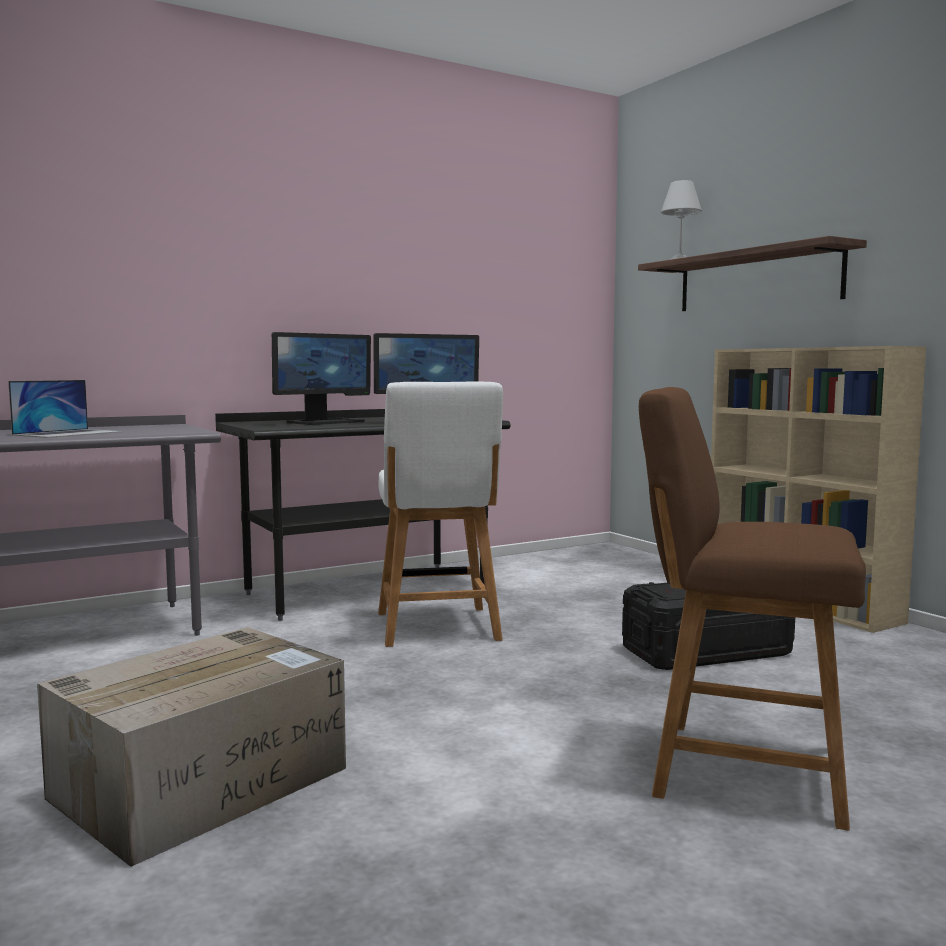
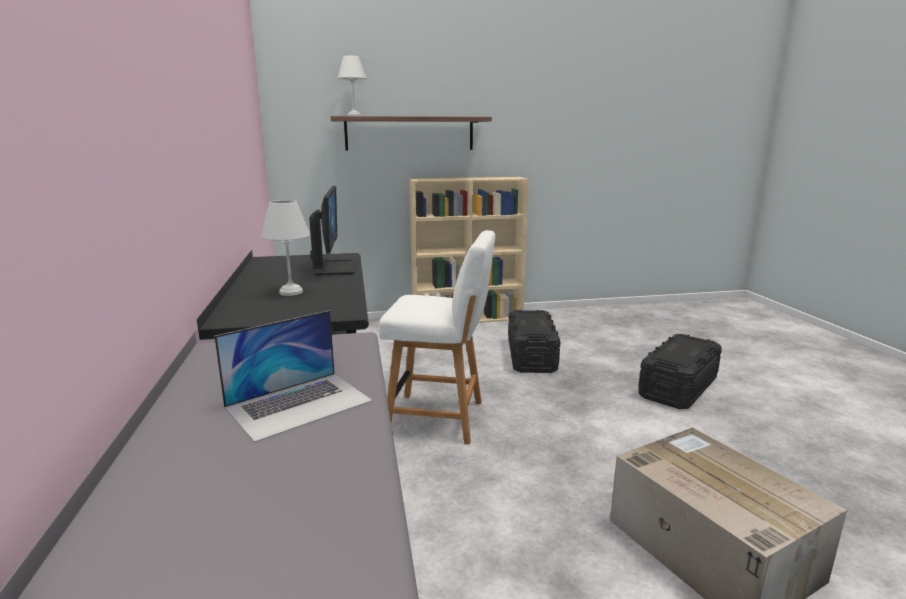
camera: 70 degrees left, 10 degrees up
laptop [8,380,122,438] -> laptop turned 90 degrees clockwise [214,310,372,443]
monitor [272,332,371,425] -> white table lamp [261,200,311,296]
brown chair [639,387,866,831] -> black storage box [638,334,722,409]

